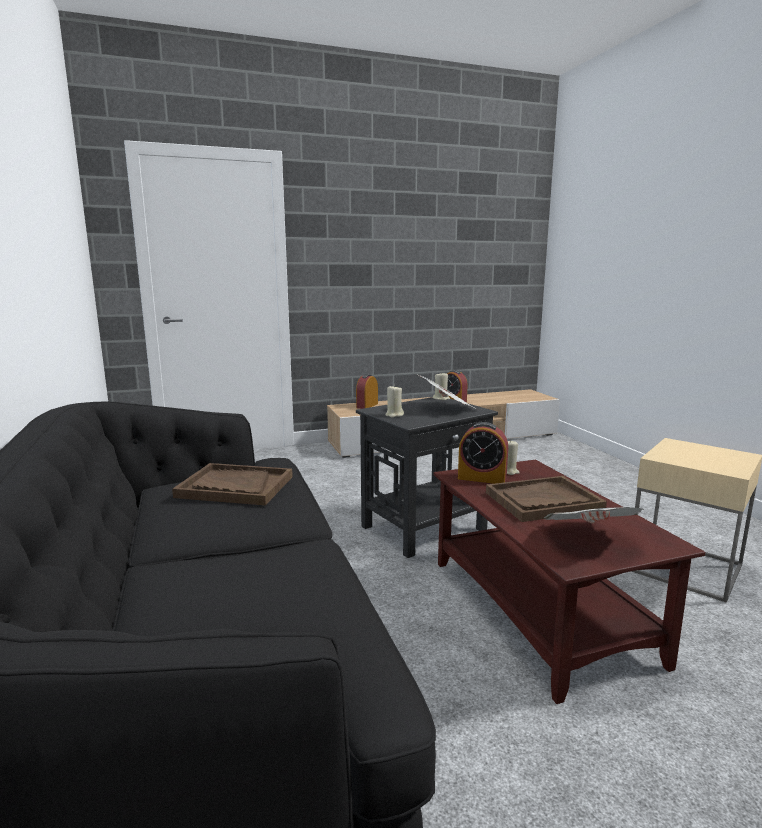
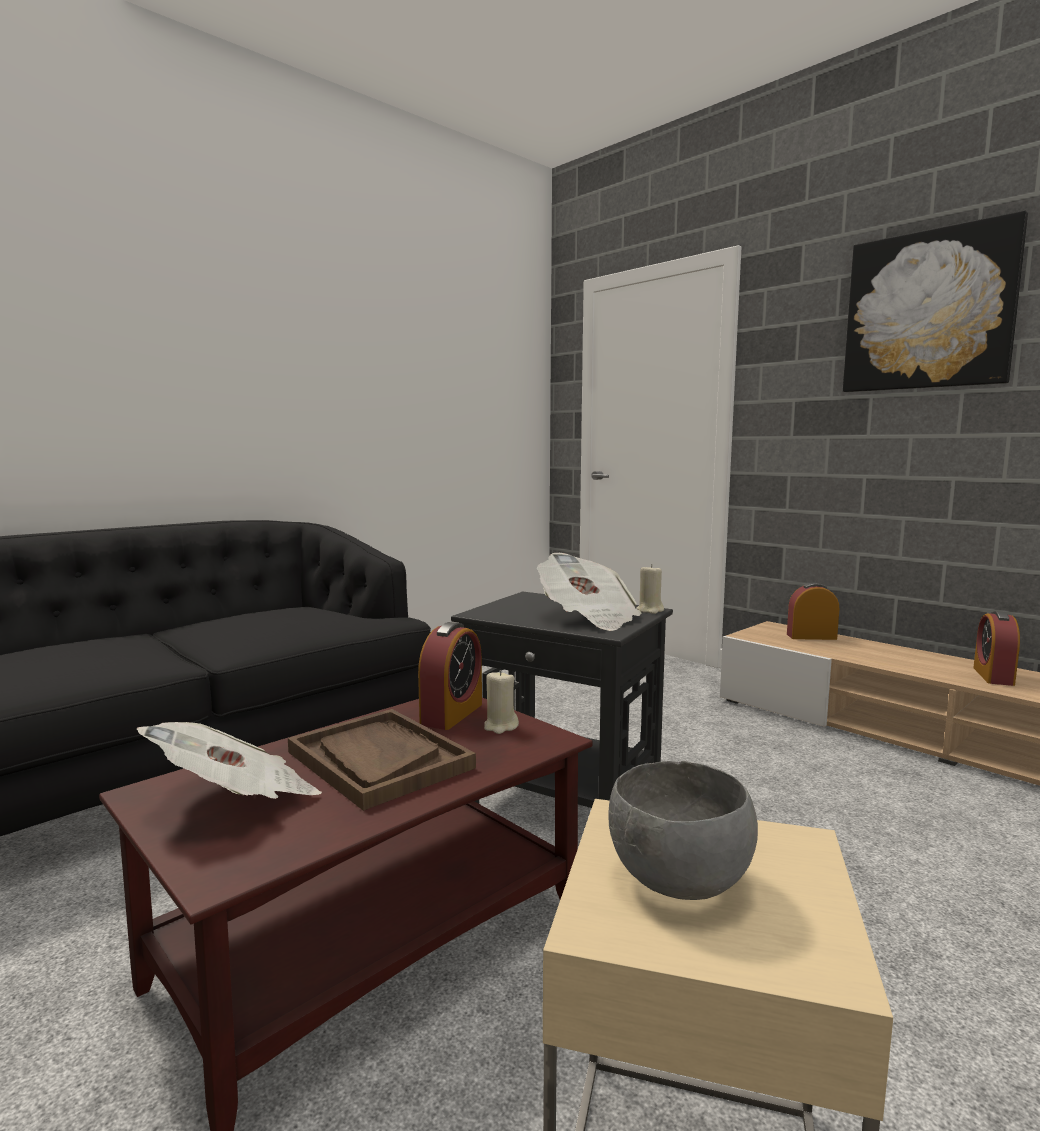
camera: 65 degrees right, 5 degrees down
brown tray [172,463,293,506] -> none
beige candle [385,385,404,418] -> none
alarm clock [458,422,508,484] -> alarm clock turned 150 degrees counterclockwise [418,622,482,730]
none -> grey bowl [609,761,758,900]
none -> picture [843,210,1028,392]

